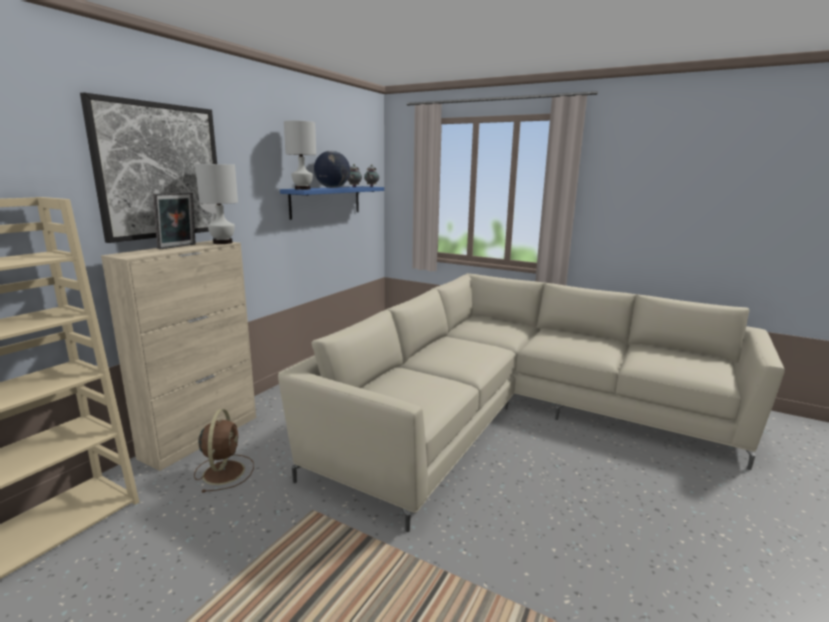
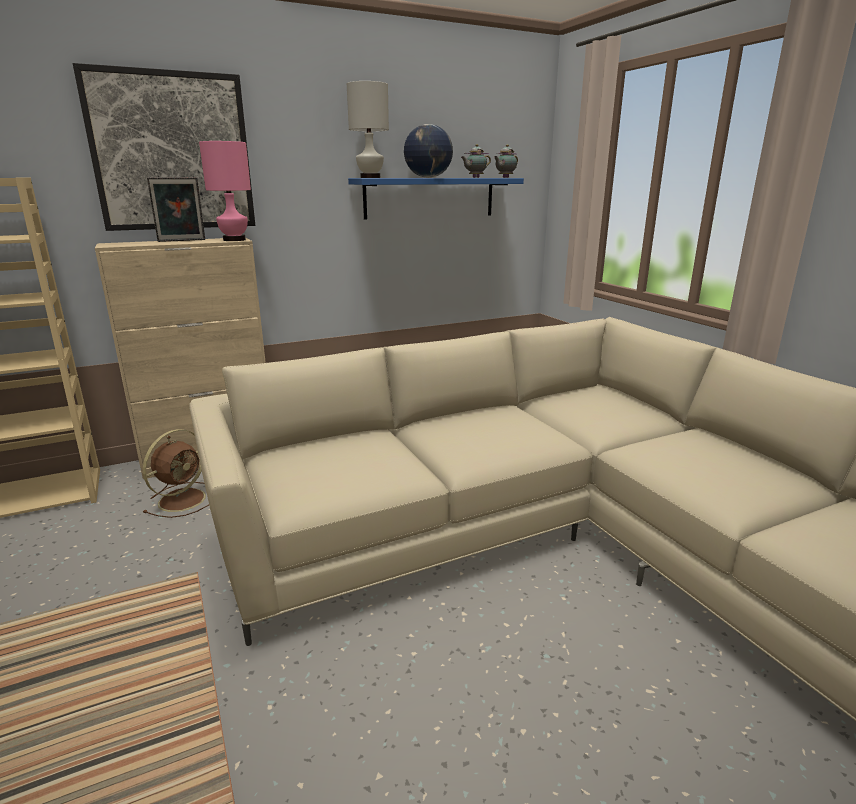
camera: 35 degrees right, 5 degrees up
white table lamp [195,164,238,244] -> pink table lamp [199,141,251,241]

